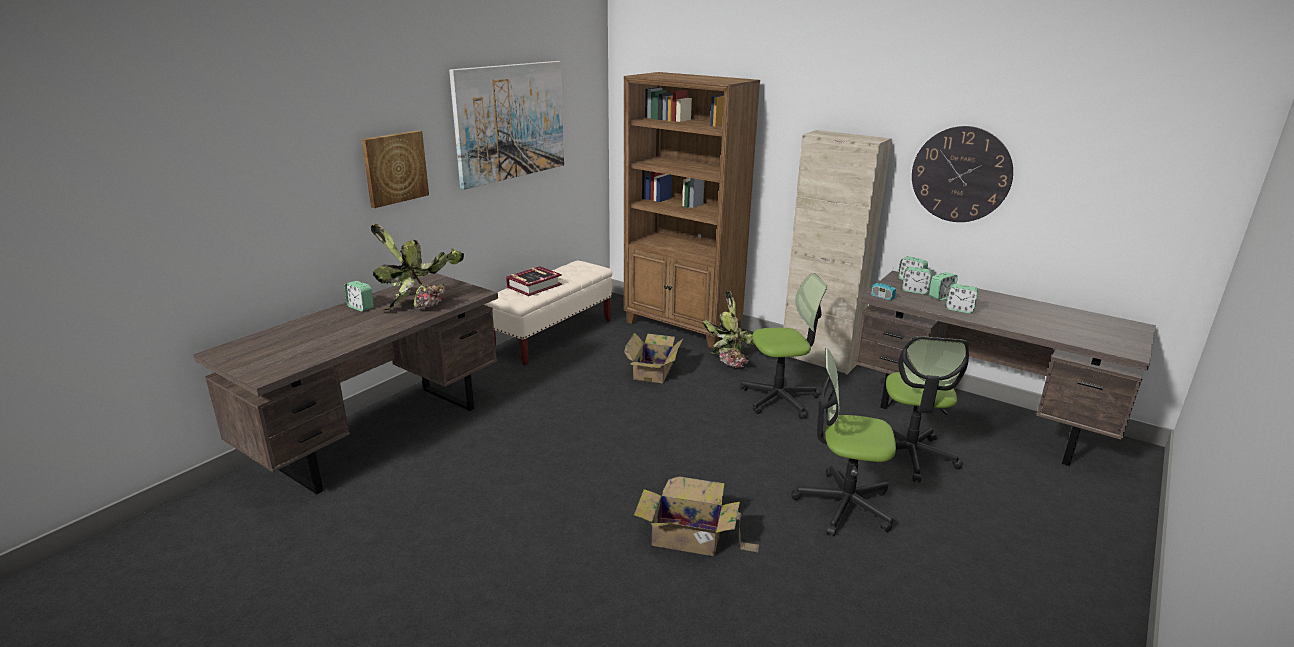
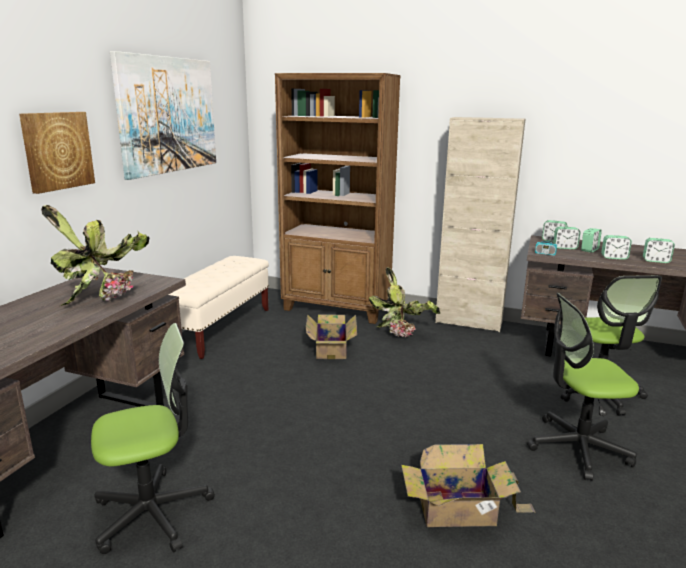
camera: 15 degrees left, 5 degrees down
alarm clock [344,281,374,311] -> alarm clock moved to [643,238,675,263]
book [506,266,562,296] -> none
office chair [740,273,827,419] -> office chair moved to [91,323,215,554]
wall clock [912,126,1013,222] -> none

